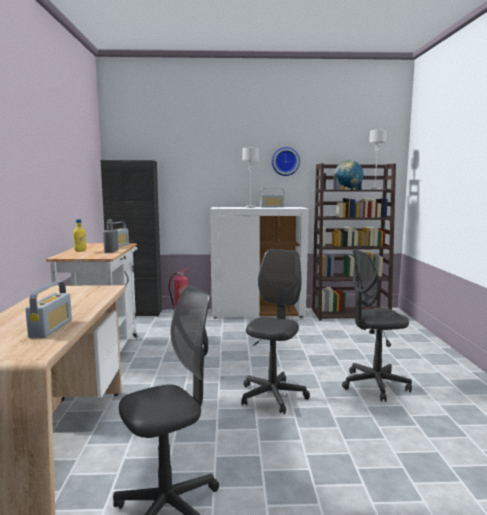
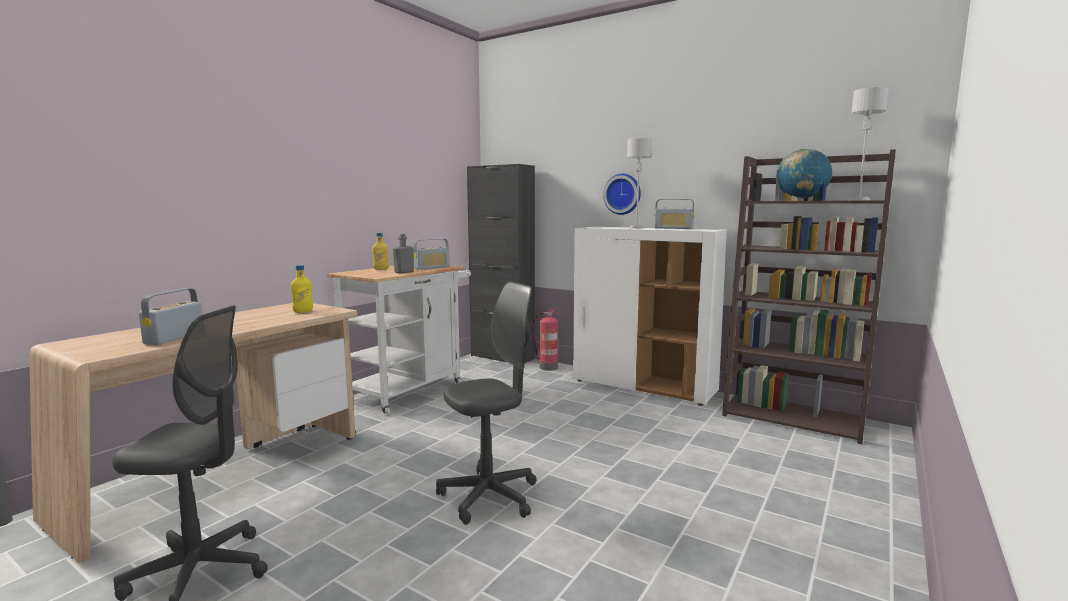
camera: 35 degrees right, 0 degrees up
radio [25,281,72,338] -> radio turned 150 degrees clockwise [139,288,203,345]
wall clock [272,147,300,176] -> wall clock moved to [603,174,641,215]
grey office chair [342,249,412,402] -> none
none -> yellow bottle [291,265,313,313]

